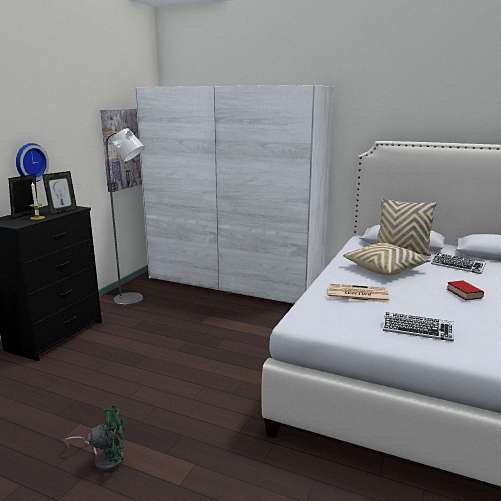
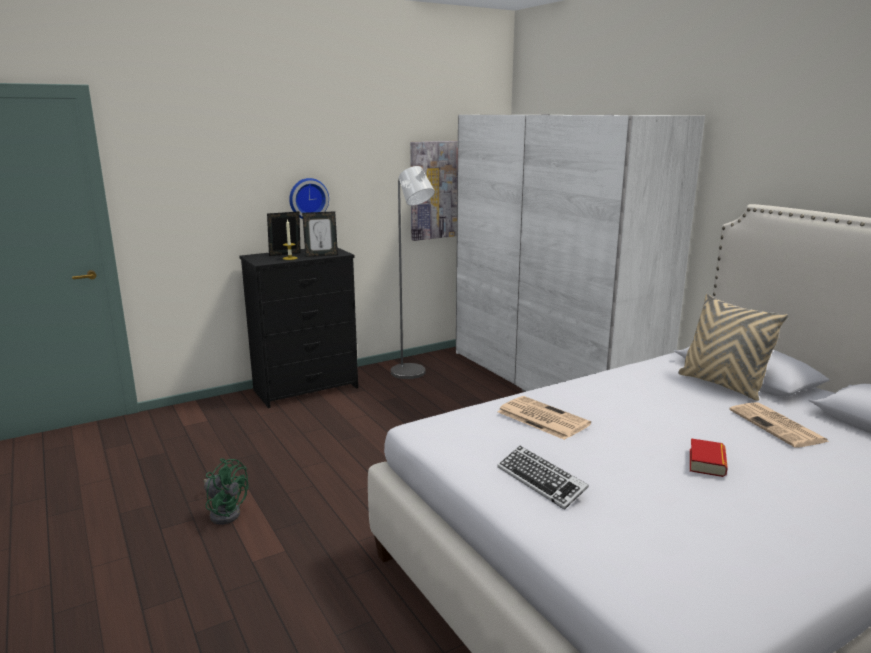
camera: 35 degrees right, 0 degrees up
beige pillow [343,243,431,276] -> none
keyboard [431,253,486,274] -> newspaper [729,402,829,448]

